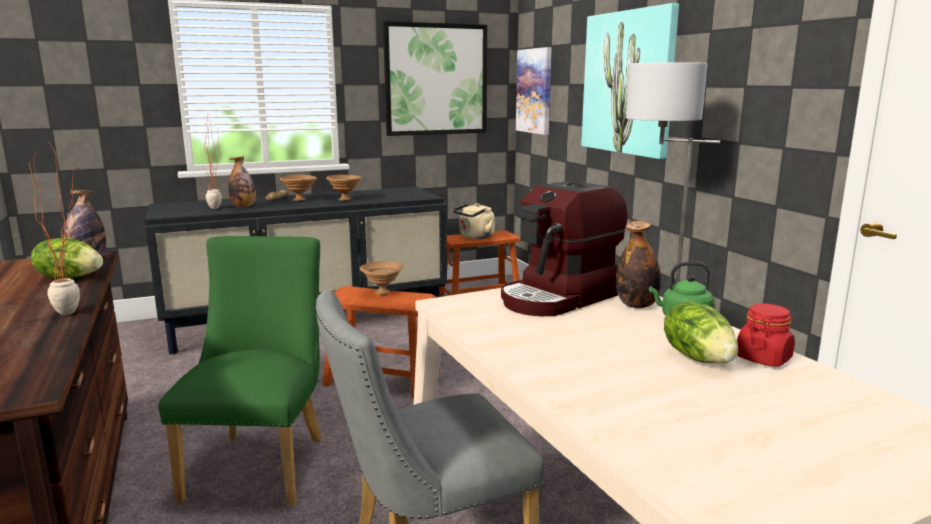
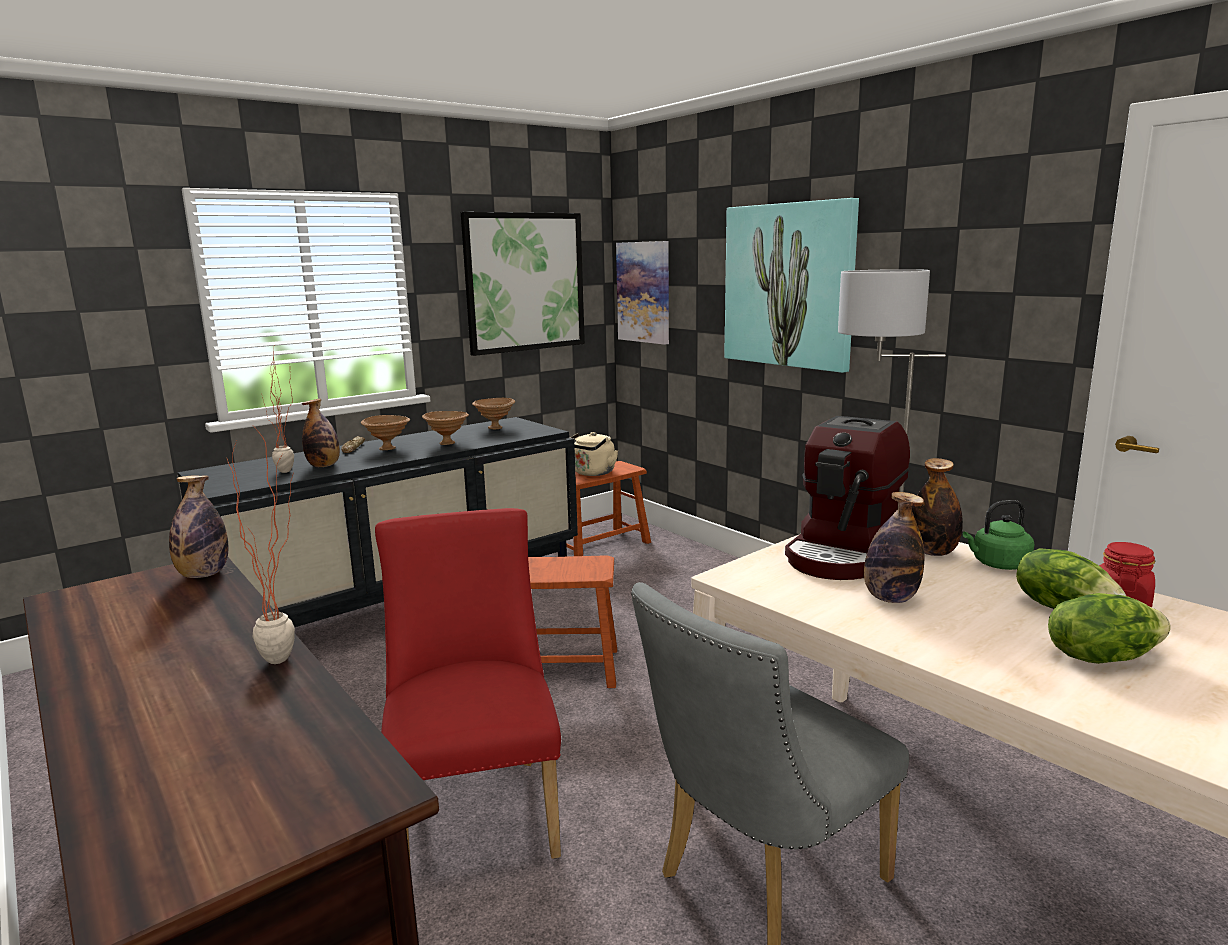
camera: 15 degrees left, 0 degrees up
lettuce [31,238,103,279] -> lettuce moved to [1048,593,1171,664]
green chair [158,236,322,506] -> red chair [375,508,561,867]
brown bowl [360,261,403,295] -> brown bowl moved to [472,398,515,429]
none -> bottle [864,492,925,603]

